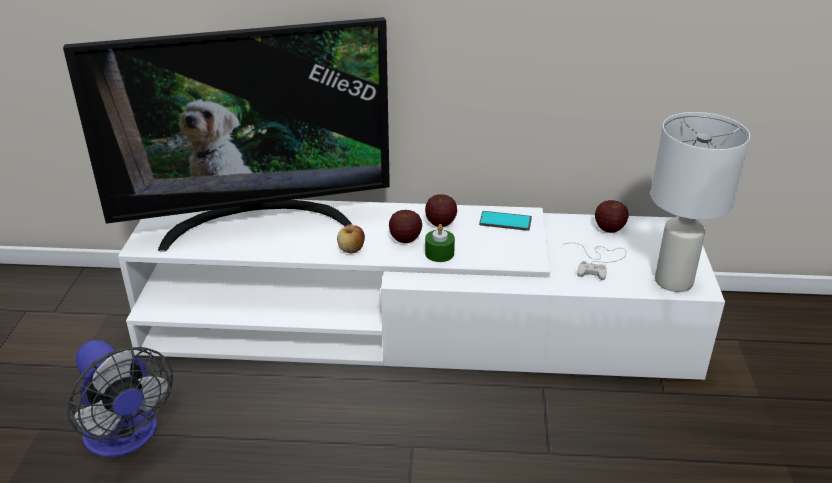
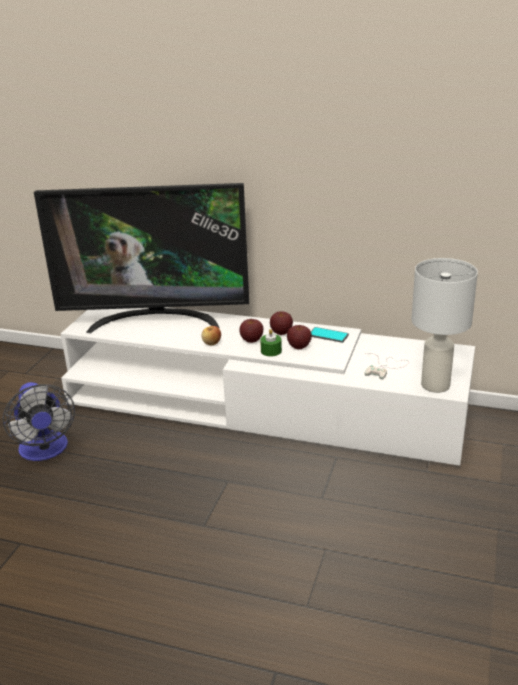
camera: 15 degrees right, 5 degrees down
apple [595,200,629,233] -> apple moved to [287,325,312,349]

